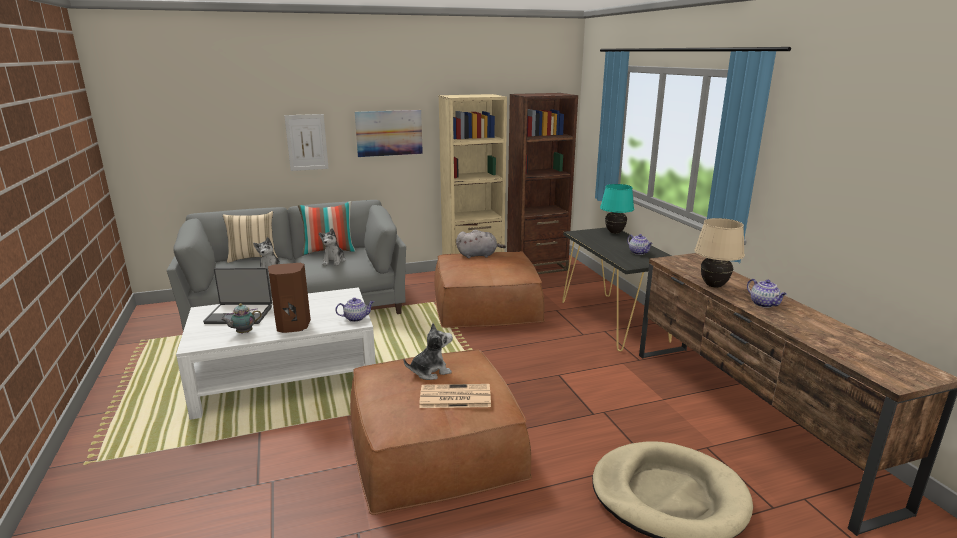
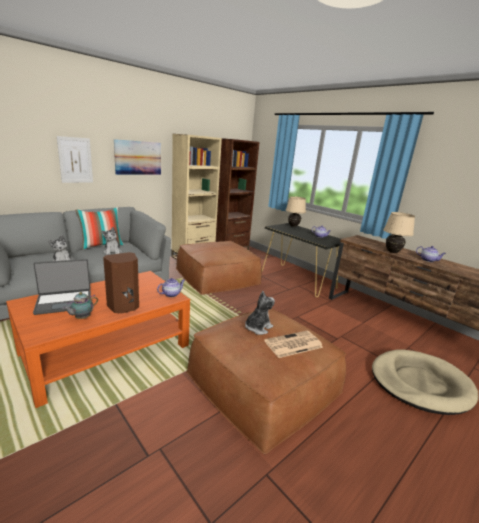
camera: 25 degrees left, 0 degrees up
white coffee table [176,287,376,420] -> orange coffee table [6,271,190,408]
beige pillow [223,211,278,263] -> none
grey plush toy [456,230,506,258] -> none
turquoise table lamp [600,184,634,234] -> beige table lamp [286,196,306,227]

